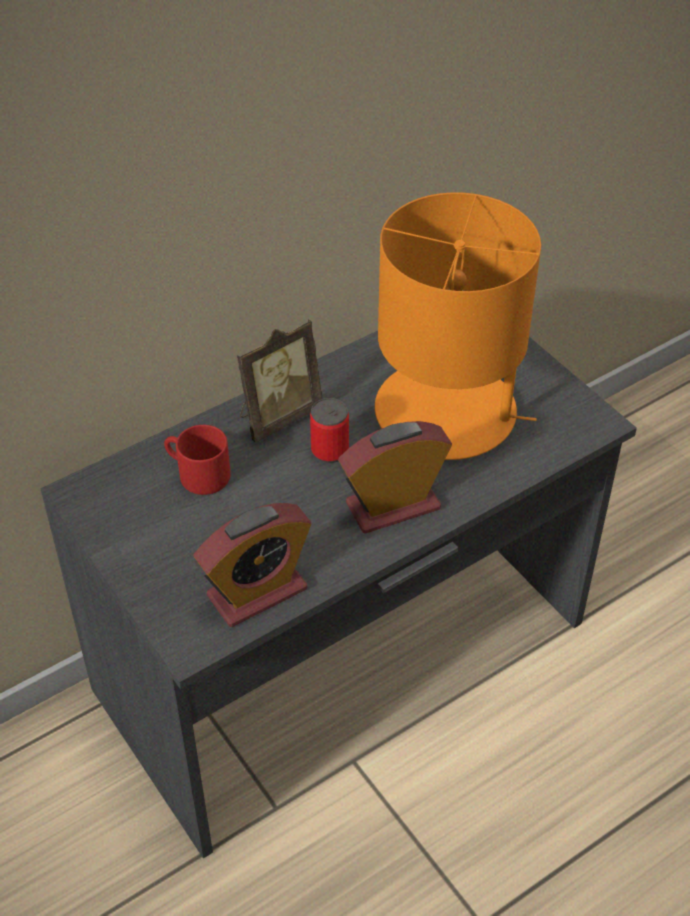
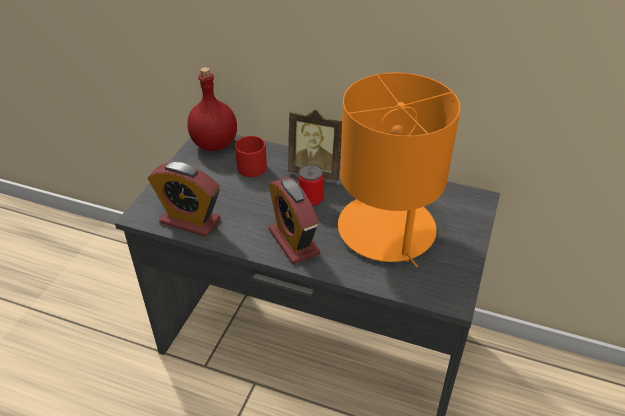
camera: 55 degrees right, 5 degrees down
alarm clock [338,421,452,534] -> alarm clock turned 150 degrees counterclockwise [269,177,320,264]
none -> red bottle [187,67,237,151]

